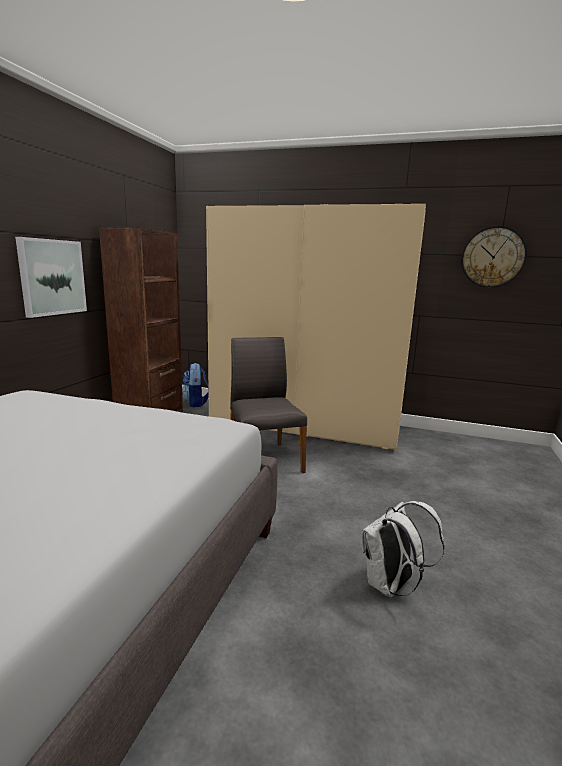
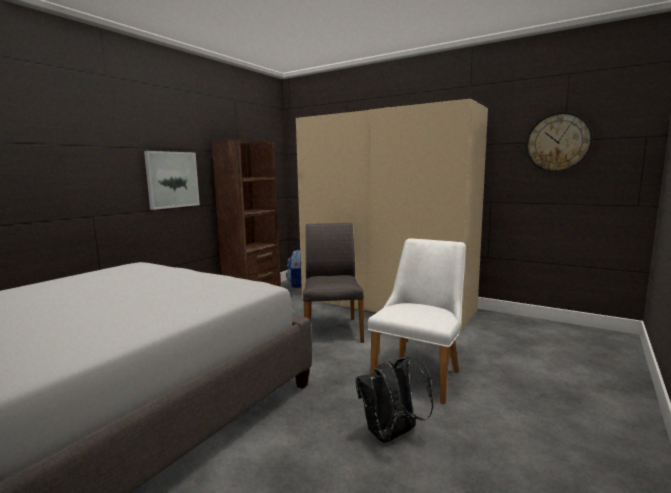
camera: 15 degrees right, 5 degrees down
white backpack [362,501,444,597] -> black backpack [355,356,433,443]
none -> white chair [368,238,466,405]

